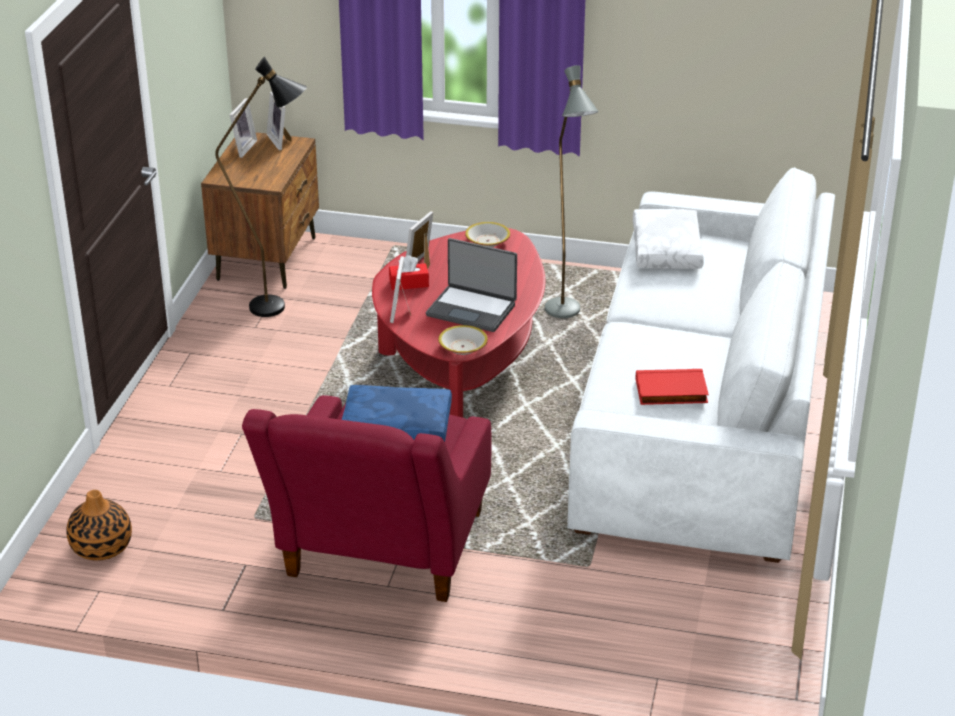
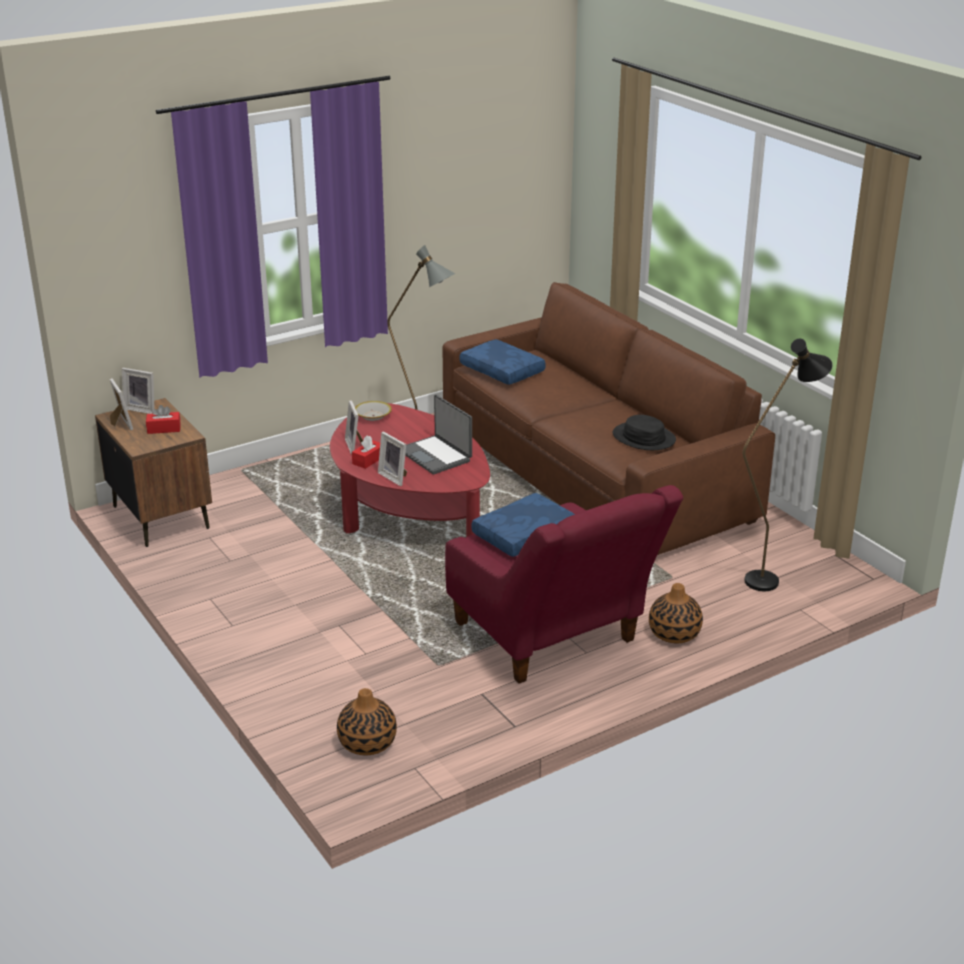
camera: 45 degrees left, 5 degrees down
black floor lamp [215,57,307,317] -> black floor lamp moved to [743,339,832,591]
laptop [426,238,517,332] -> laptop turned 75 degrees clockwise [405,395,472,474]
bowl [438,325,488,355] -> none
white sofa [567,167,835,563] -> brown sofa [442,282,775,555]
white pillow [633,209,704,269] -> blue pillow [460,339,546,385]
red book [636,369,709,405] -> black hat [613,415,676,450]
none -> red tissue box [146,405,181,434]
none -> vase [649,583,703,643]

